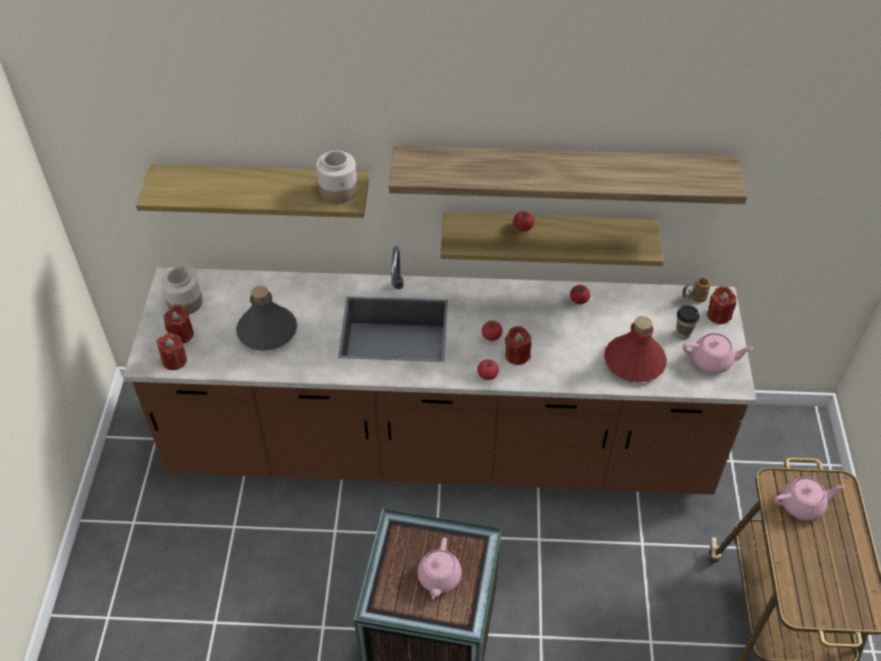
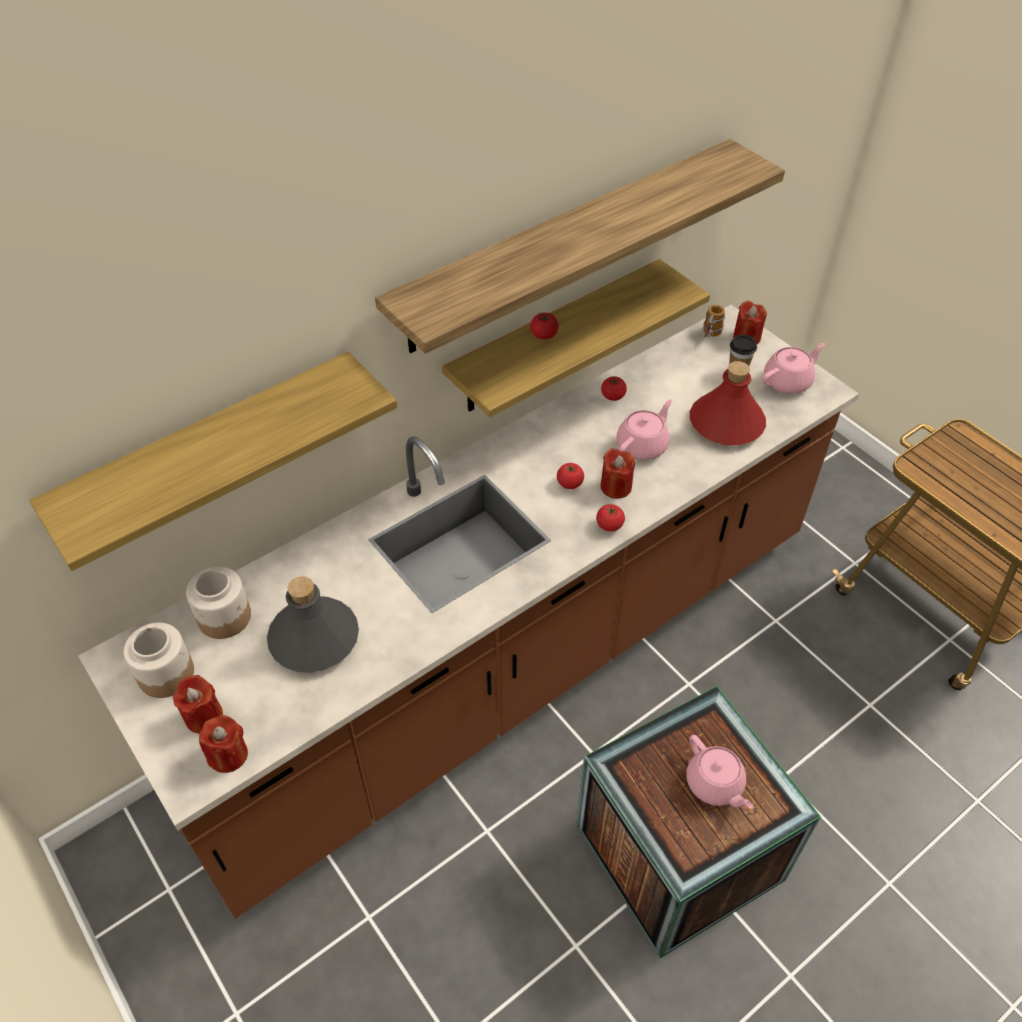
camera: 40 degrees left, 0 degrees up
jar [316,151,358,204] -> jar moved to [186,567,251,639]
pink teapot [774,477,845,521] -> pink teapot moved to [616,399,672,460]

